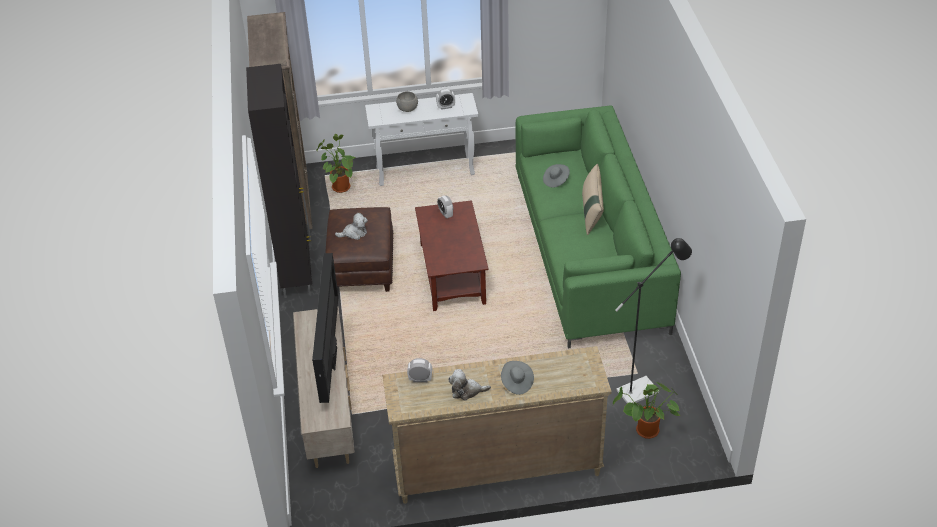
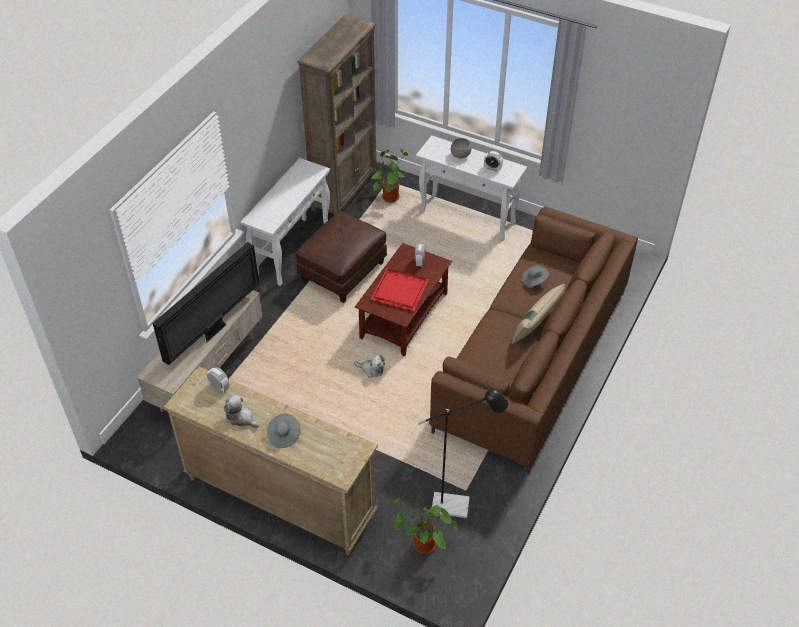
camera: 35 degrees right, 5 degrees up
black cabinet [246,64,312,298] -> white console table [241,158,330,286]
plush toy [335,213,368,240] -> plush toy moved to [354,354,385,378]
green sofa [515,105,681,348] -> brown sofa [429,207,638,475]
none -> red tray [370,268,429,311]

